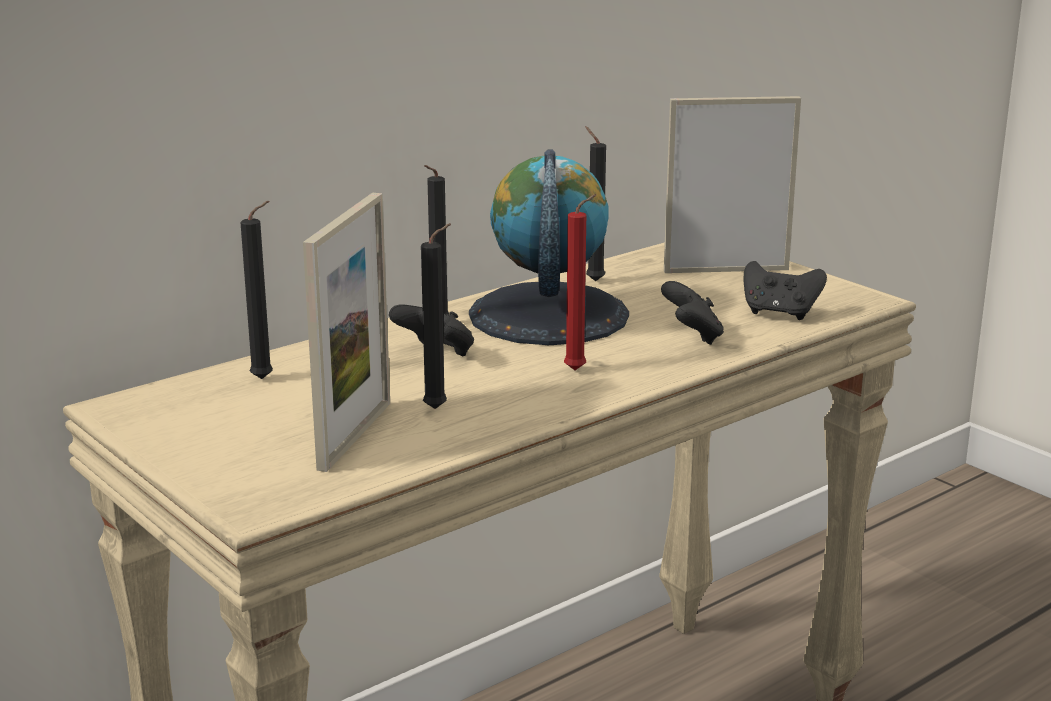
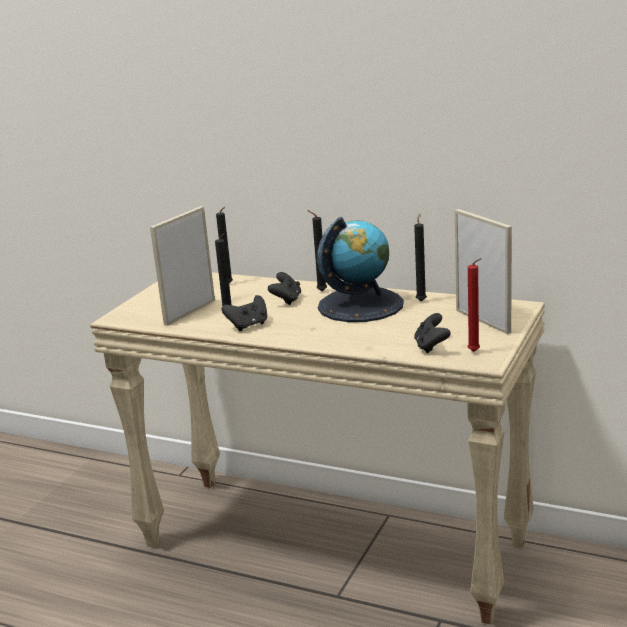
camera: 65 degrees right, 0 degrees up
picture frame [303,193,390,472] -> picture frame turned 135 degrees clockwise [150,206,215,326]
red candle [564,194,596,370] -> red candle moved to [467,258,482,352]
black game controller [661,281,724,345] -> black game controller moved to [222,295,267,331]

